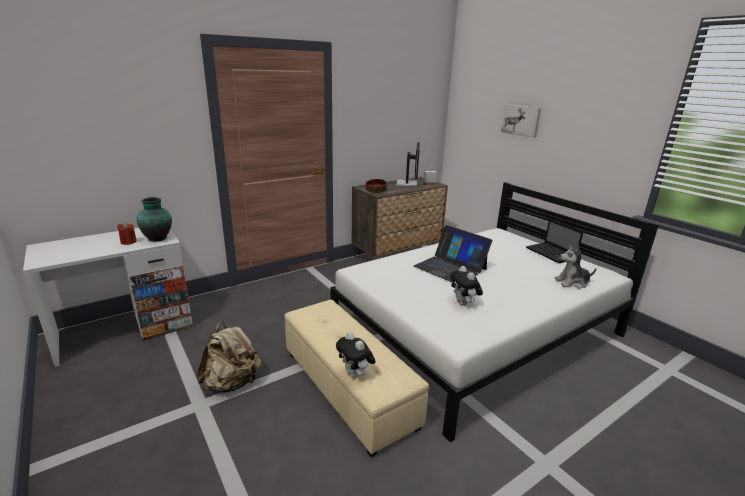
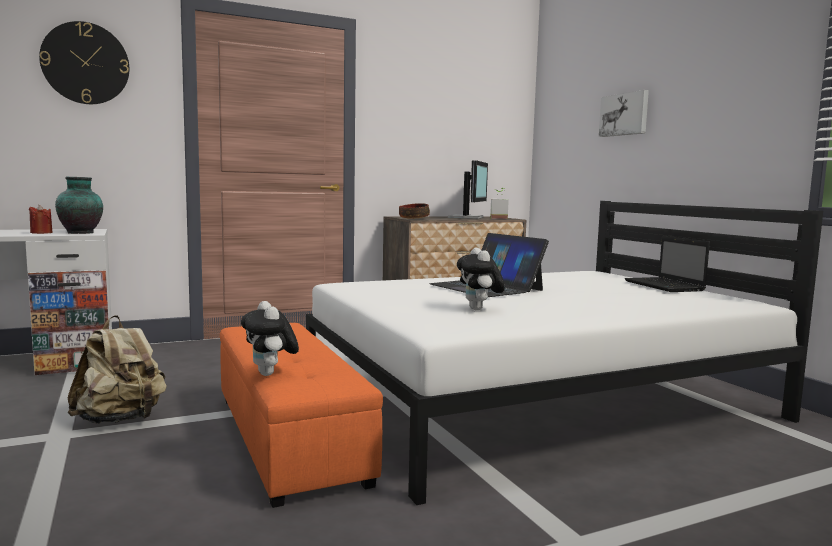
camera: 10 degrees right, 15 degrees down
beige ottoman [284,300,429,457] -> orange ottoman [220,323,383,508]
plush toy [555,245,597,289] -> none
none -> wall clock [39,21,129,104]

